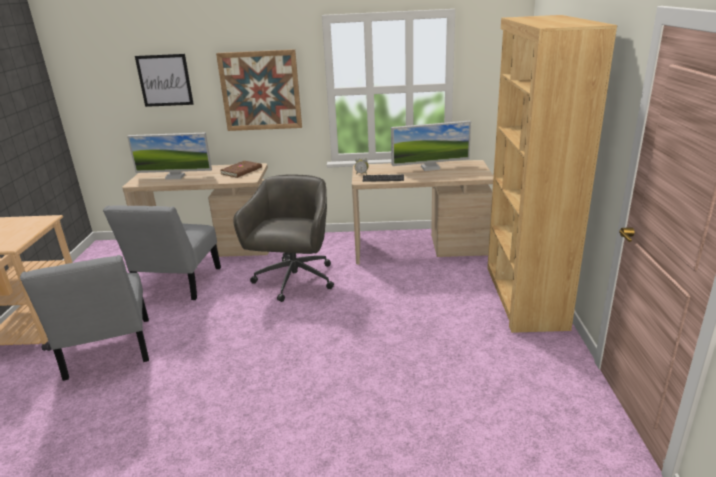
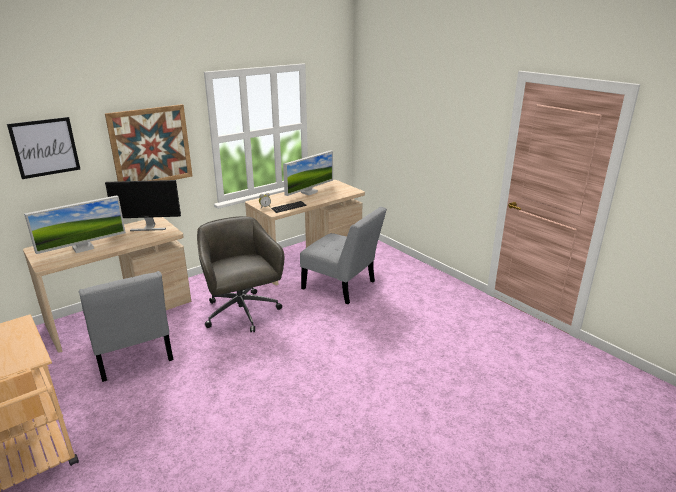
camera: 40 degrees left, 0 degrees up
grey chair [20,255,149,381] -> grey chair moved to [300,207,387,304]
brown book [220,161,262,178] -> monitor [105,180,181,231]
brown bookcase [487,15,617,333] -> none

